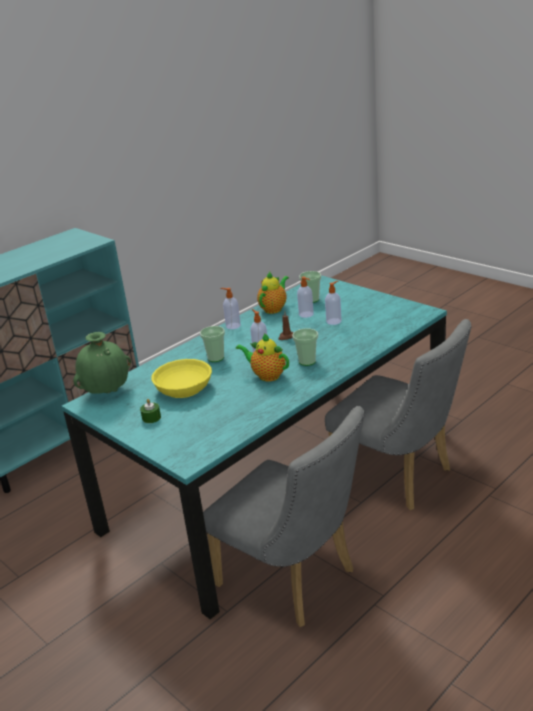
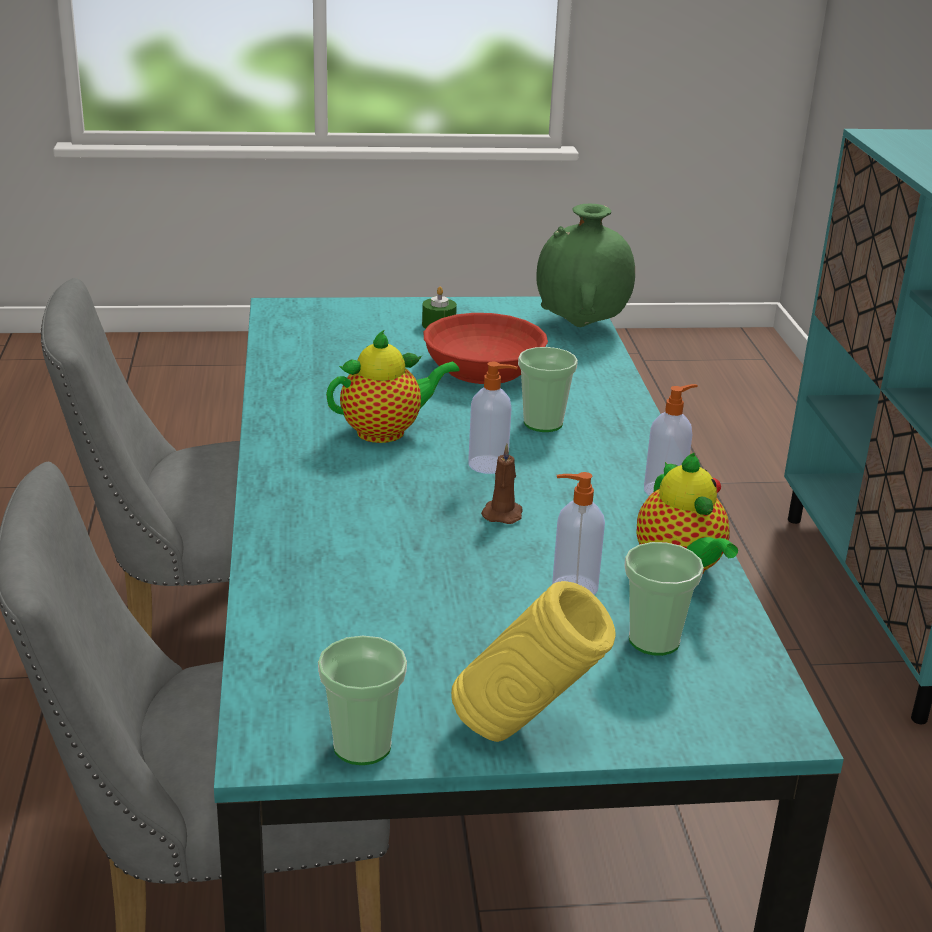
camera: 125 degrees right, 0 degrees up
yellow bowl [151,359,212,398] -> red bowl [424,313,548,384]
cup [292,328,318,366] -> cup moved to [318,636,407,765]
soap dispenser [325,281,342,325] -> none
none -> yellow vase [451,581,616,742]

